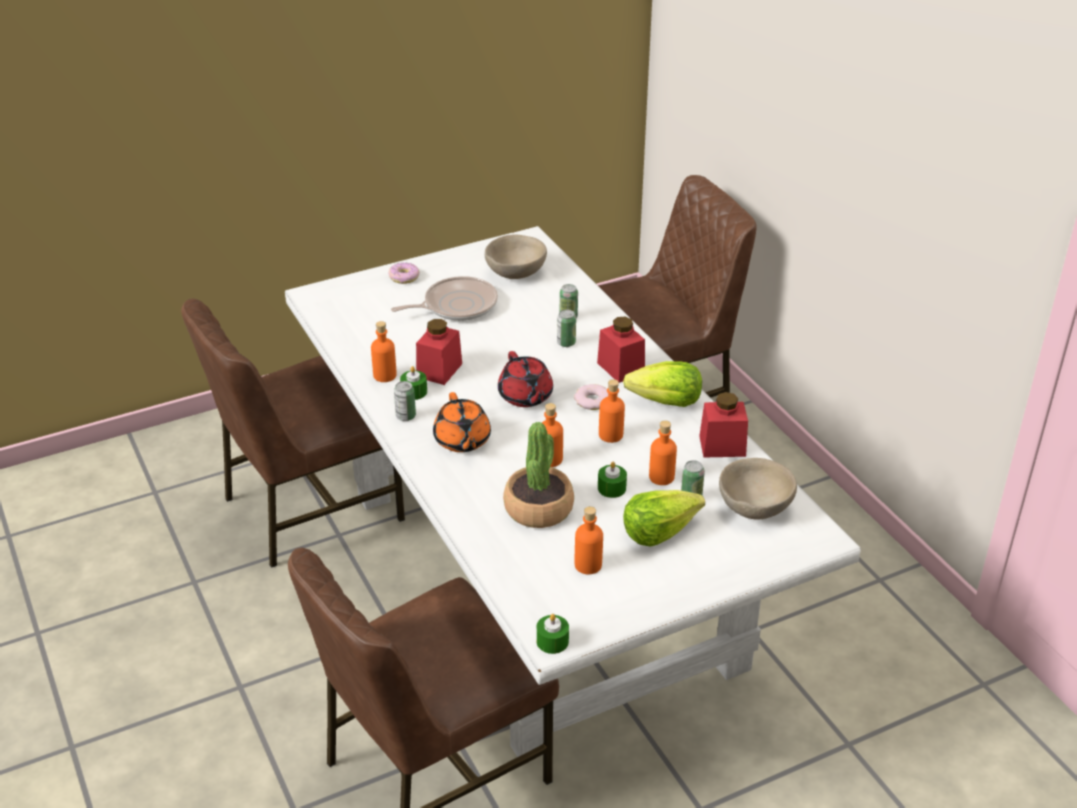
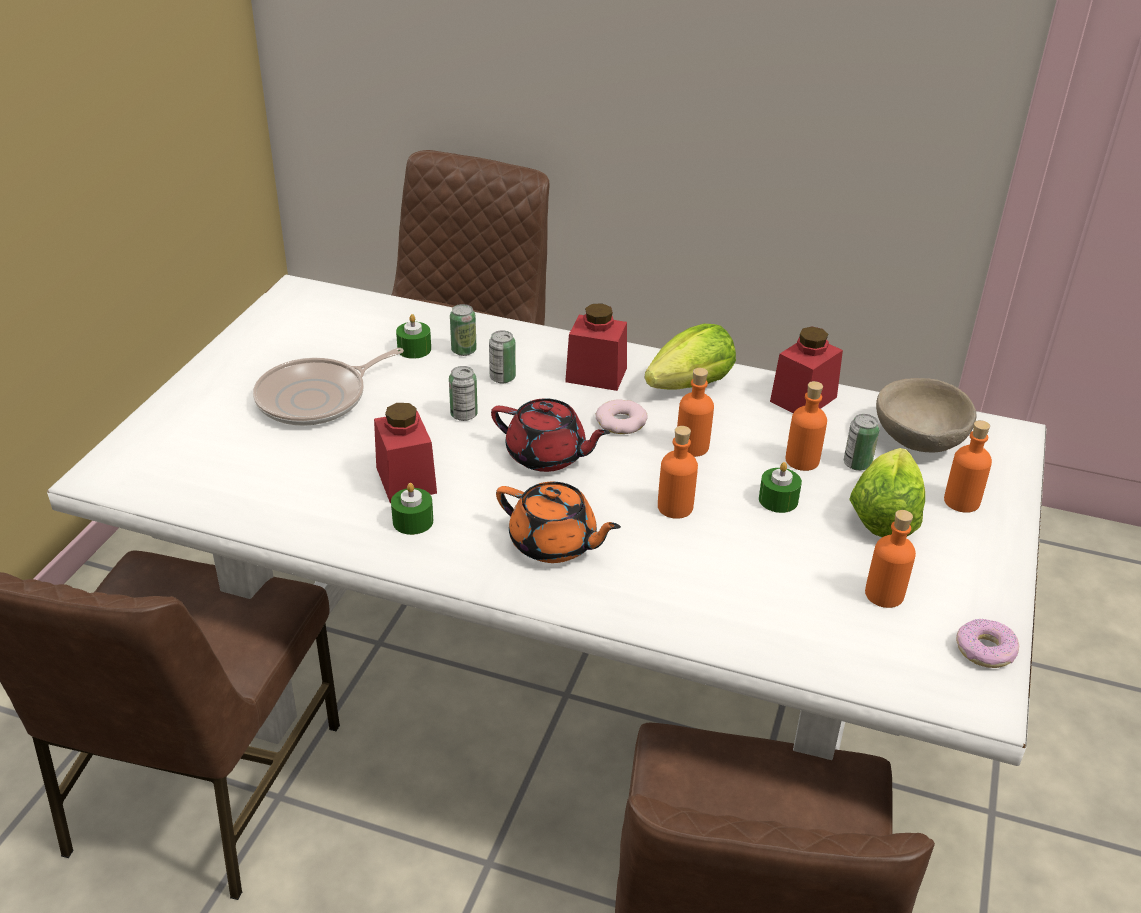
camera: 45 degrees left, 0 degrees up
orange bottle [371,321,397,382] -> orange bottle moved to [944,420,992,513]
donut [388,262,420,284] -> donut moved to [956,619,1019,668]
frying pan [391,276,498,321] -> frying pan turned 150 degrees counterclockwise [253,348,404,426]
can [394,381,416,421] -> can moved to [449,366,478,421]
beige bowl [485,234,547,279] -> none
potted plant [503,422,574,528] -> none
green candle [536,614,569,654] -> green candle moved to [396,314,431,359]

